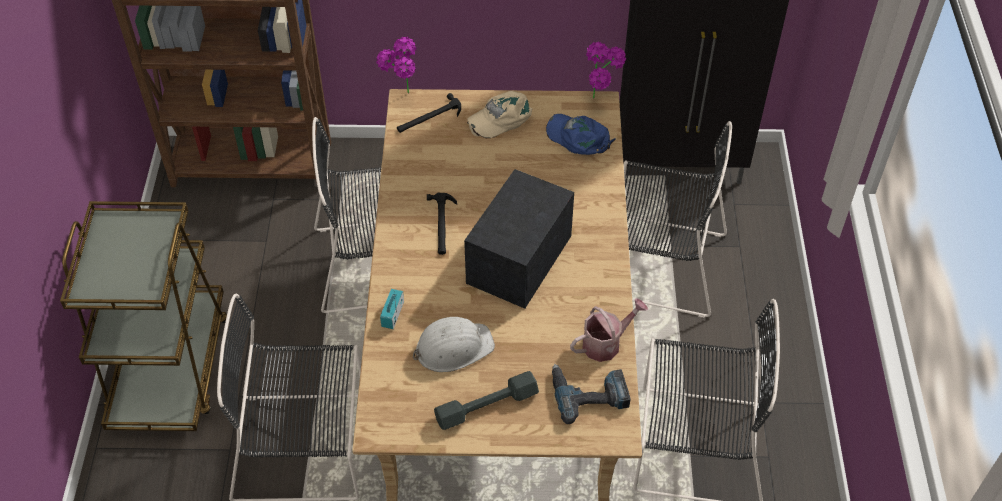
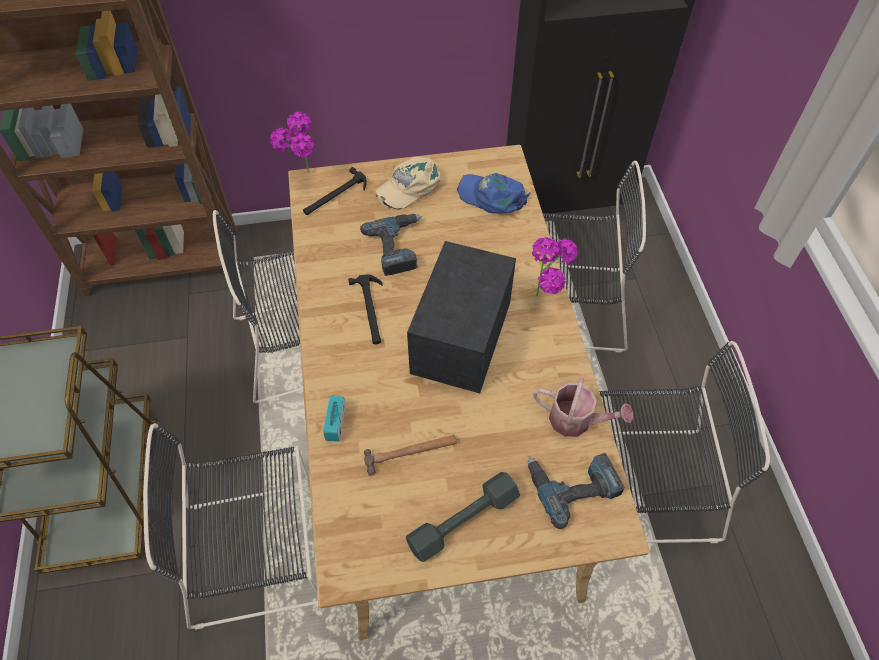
camera: 10 degrees left, 5 degrees up
white hard hat [412,317,495,372] -> hammer [364,435,457,476]
watering can [570,298,648,362] -> watering can turned 60 degrees clockwise [533,377,633,437]
potted plant [586,42,626,98] -> potted plant moved to [532,237,578,296]
none -> power drill [360,214,422,276]

